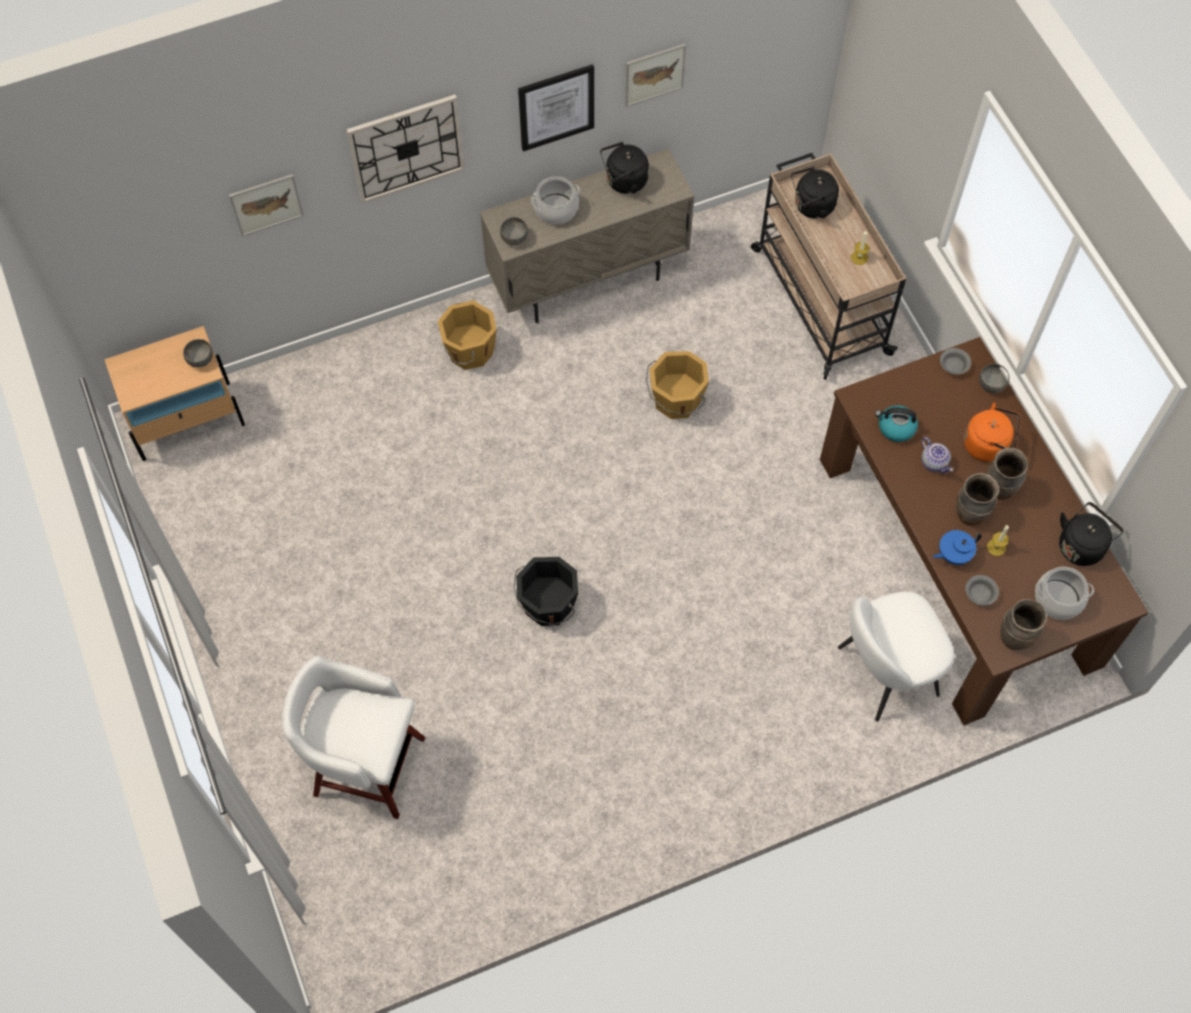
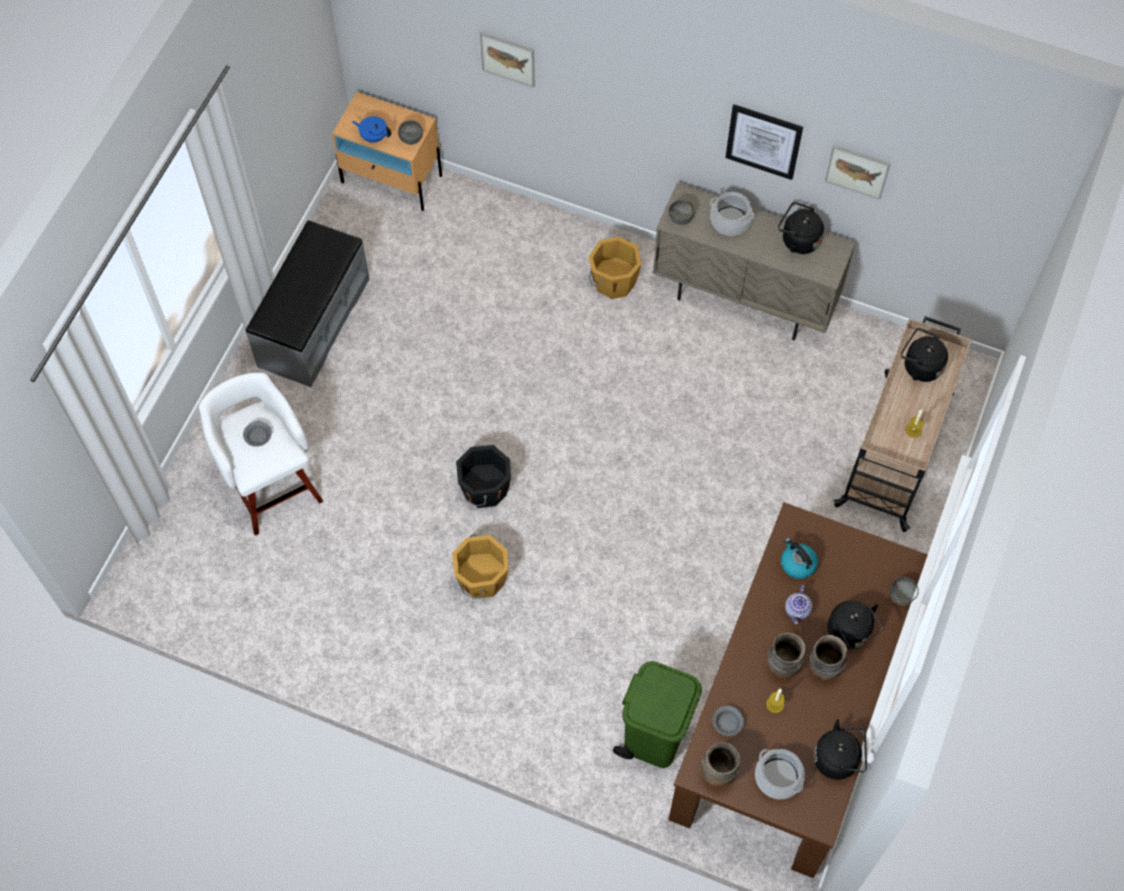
camera: 45 degrees right, 0 degrees up
wall clock [347,94,465,204] -> none
orange bucket [646,351,709,419] -> orange bucket moved to [452,535,508,599]
white chair [838,592,954,722] -> green trash can [613,661,702,768]
blue teapot [933,530,982,565] -> blue teapot moved to [352,116,391,143]
grey bowl [940,348,971,375] -> grey bowl moved to [243,421,272,447]
orange kettle [964,403,1021,462] -> black kettle [827,601,884,649]
none -> grey bench [246,220,370,387]

